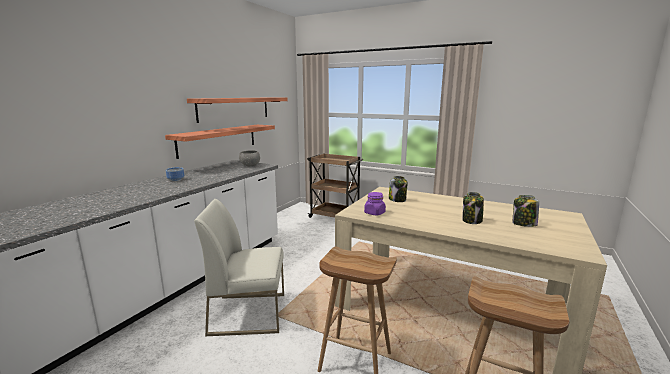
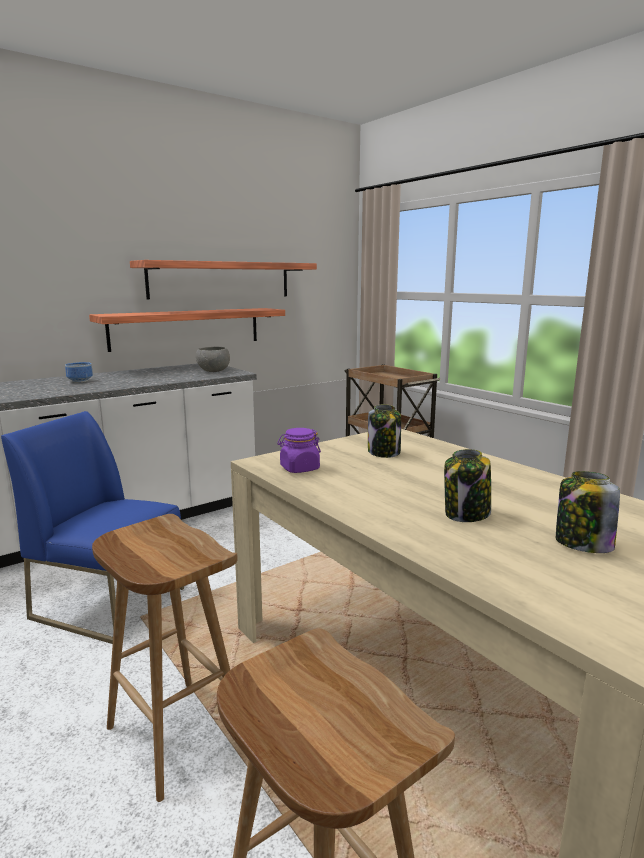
camera: 25 degrees right, 0 degrees up
white chair [194,199,284,336] -> blue chair [1,411,184,644]

